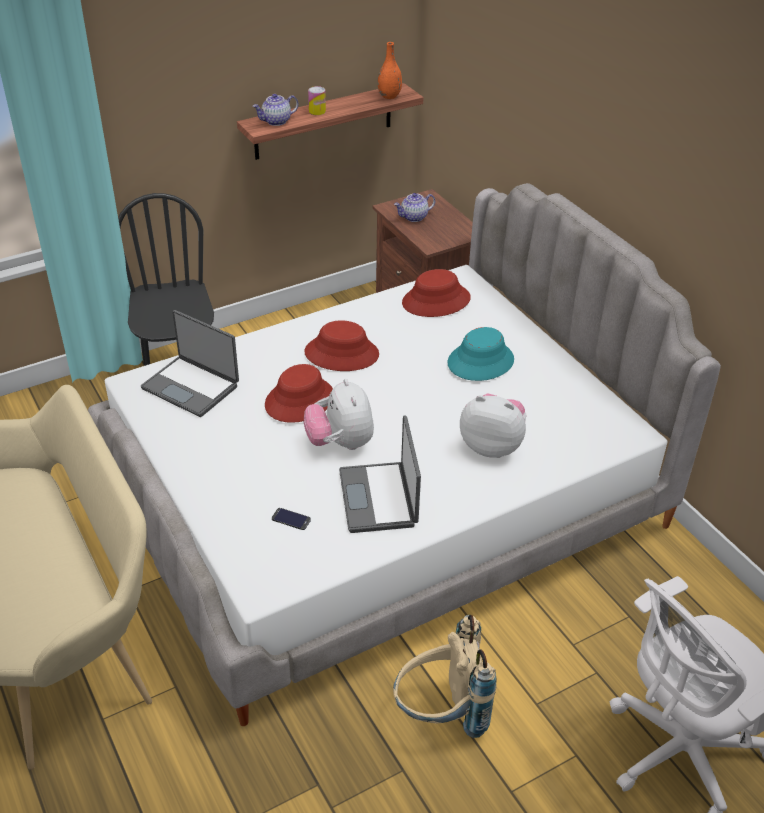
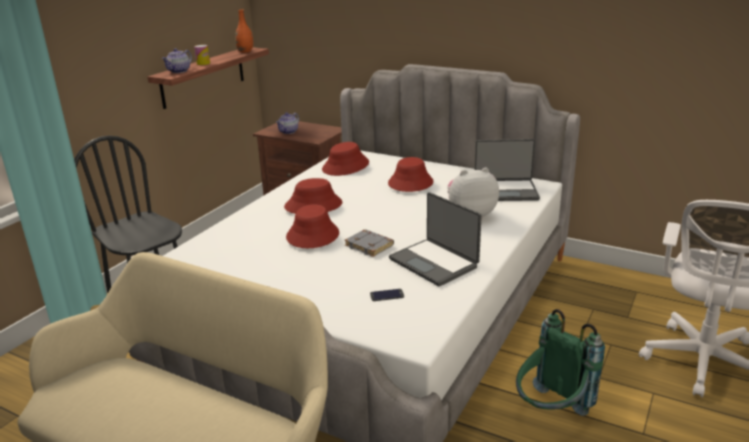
camera: 30 degrees left, 15 degrees down
laptop [141,310,239,417] -> laptop moved to [475,139,540,201]
plush toy [304,379,374,450] -> grey book [345,229,394,257]
beige backpack [393,615,497,738] -> green backpack [516,309,605,416]
turquoise hat [448,327,514,381] -> red hat [388,157,434,192]

